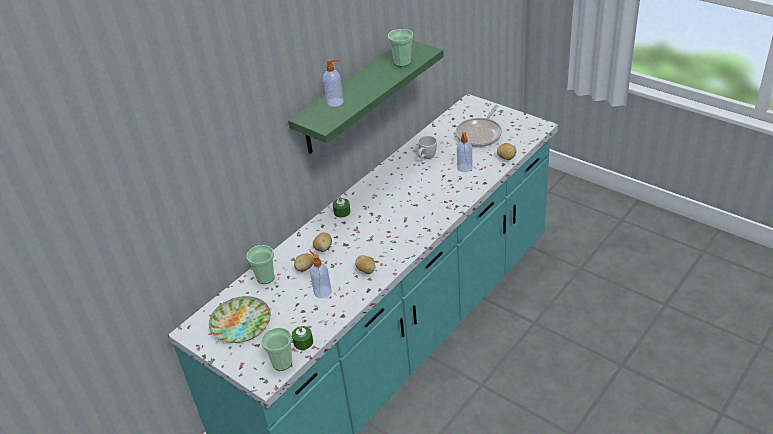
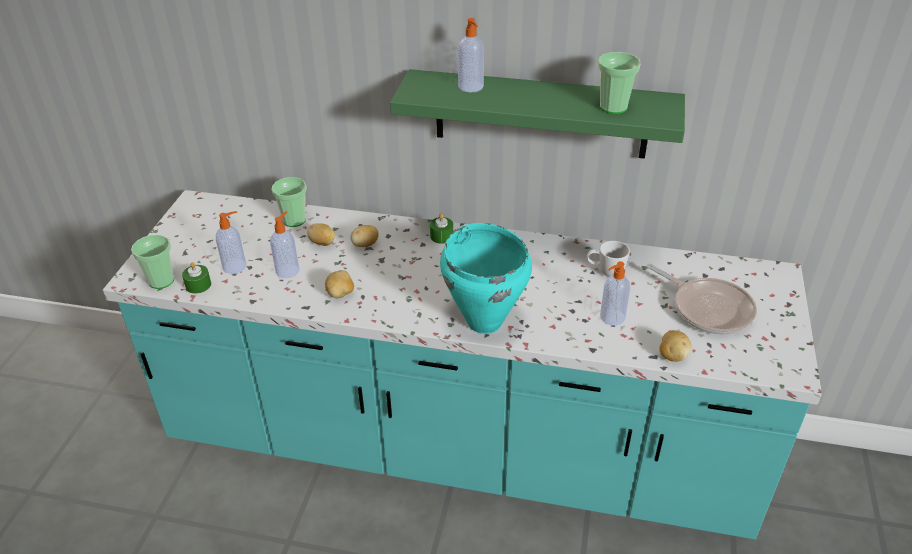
camera: 60 degrees right, 0 degrees up
plate [209,296,271,343] -> none
frying pan [455,105,502,147] -> frying pan turned 135 degrees counterclockwise [646,264,757,335]
none -> soap dispenser [216,211,246,274]
none -> turquoise cooking pot [440,223,532,334]

